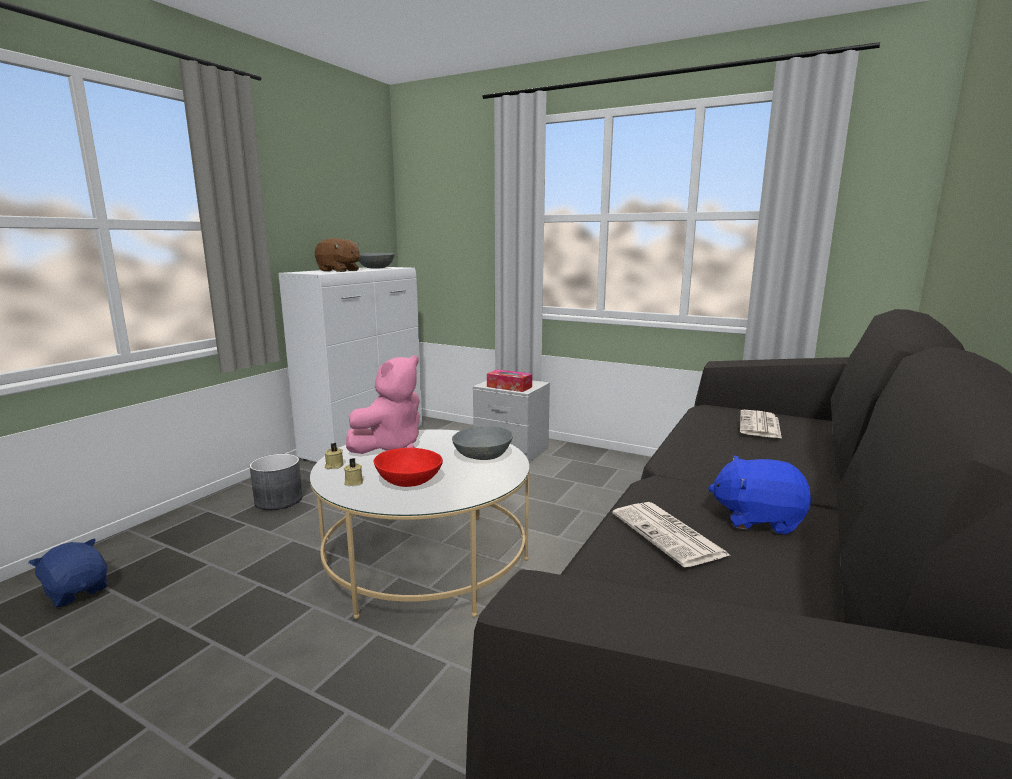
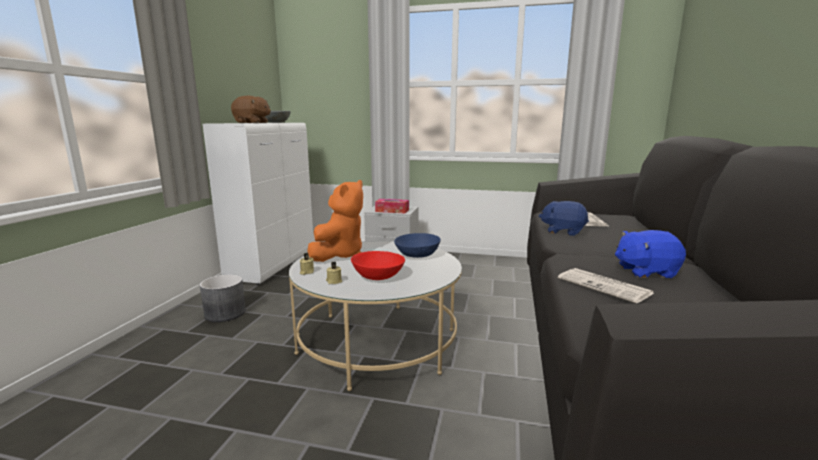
camera: 15 degrees left, 0 degrees up
blue plush toy [28,539,107,608] -> blue plush toy moved to [539,201,589,236]
pink plush toy [346,355,420,454] -> orange plush toy [307,180,363,262]
grey bowl [452,426,513,460] -> blue bowl [394,233,441,258]

